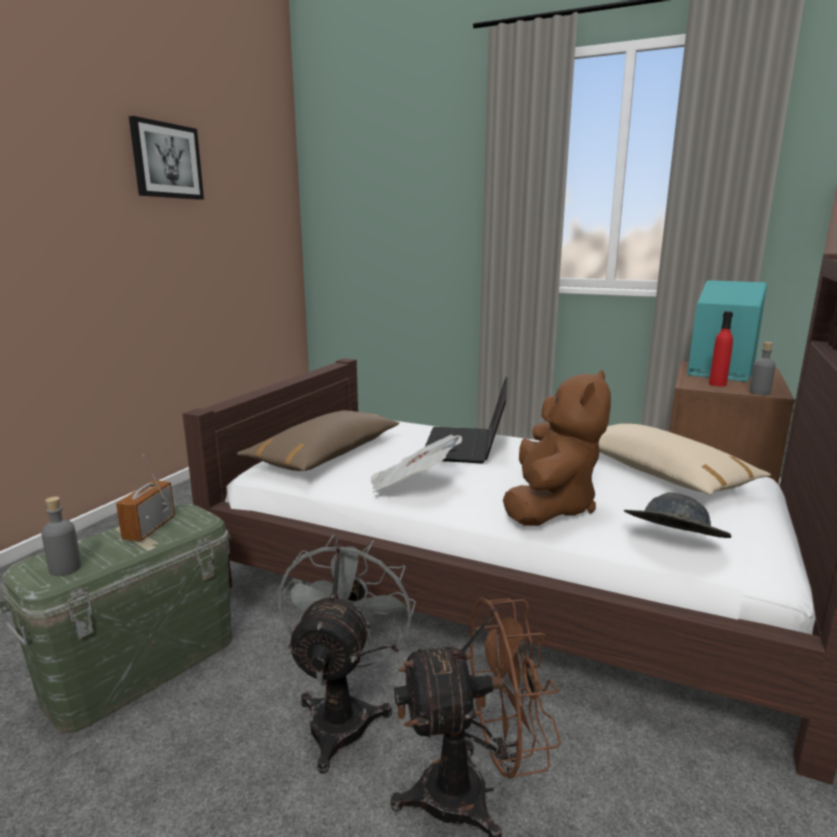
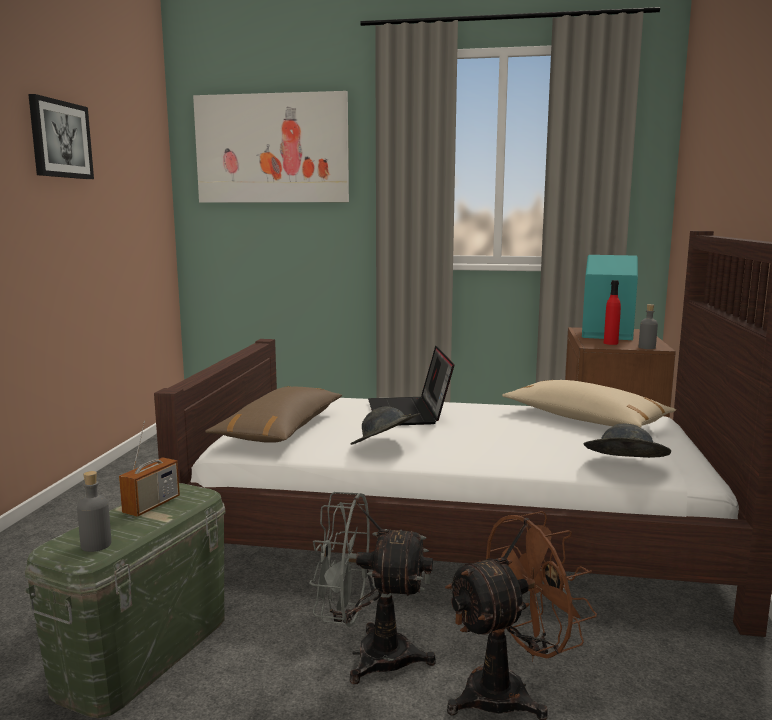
camera: 15 degrees left, 5 degrees down
radio [116,454,175,541] -> radio turned 150 degrees counterclockwise [119,421,180,517]
grey fan [278,534,416,774] -> grey fan turned 75 degrees counterclockwise [310,492,436,684]
newspaper [371,435,462,493] -> grey hat [350,406,420,445]
brown plush toy [503,370,611,526] -> none
none -> picture [193,91,349,203]

